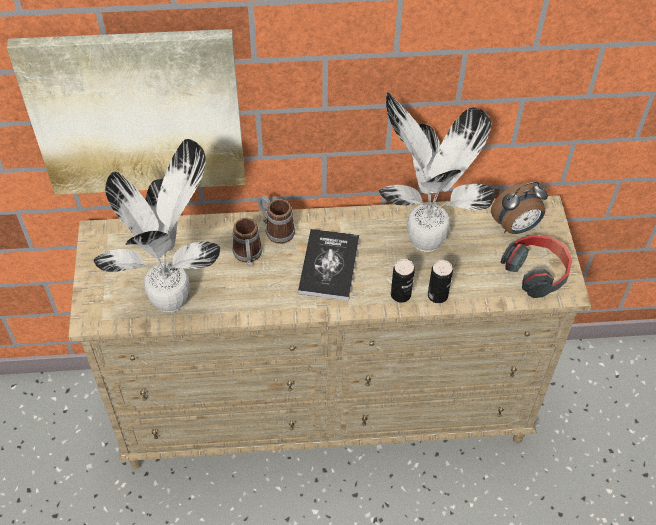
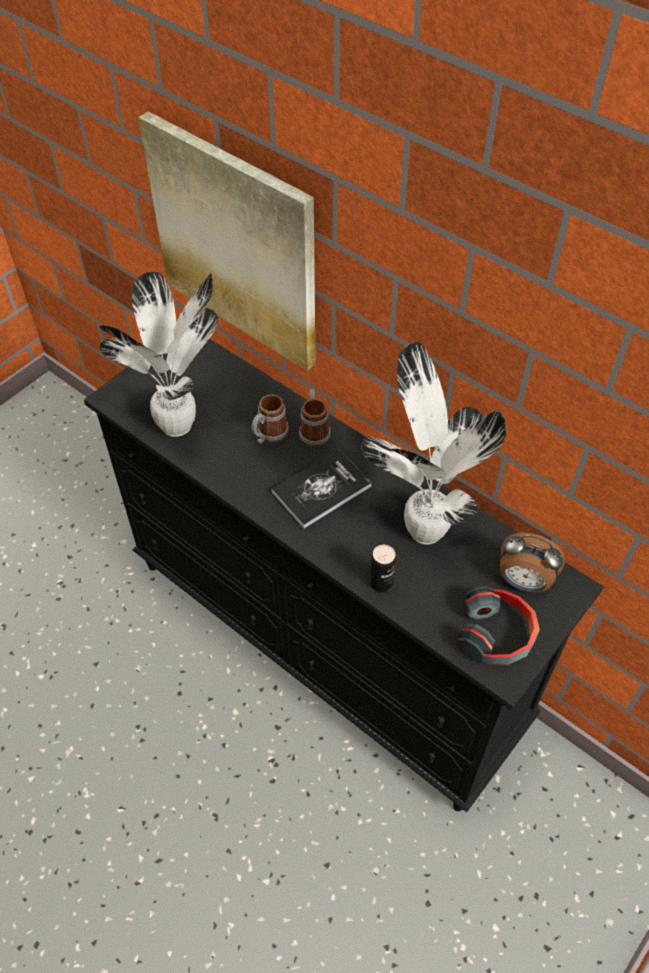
camera: 45 degrees right, 0 degrees up
beige dresser [68,195,591,469] -> black dresser [84,338,604,812]
can [391,259,415,303] -> none

